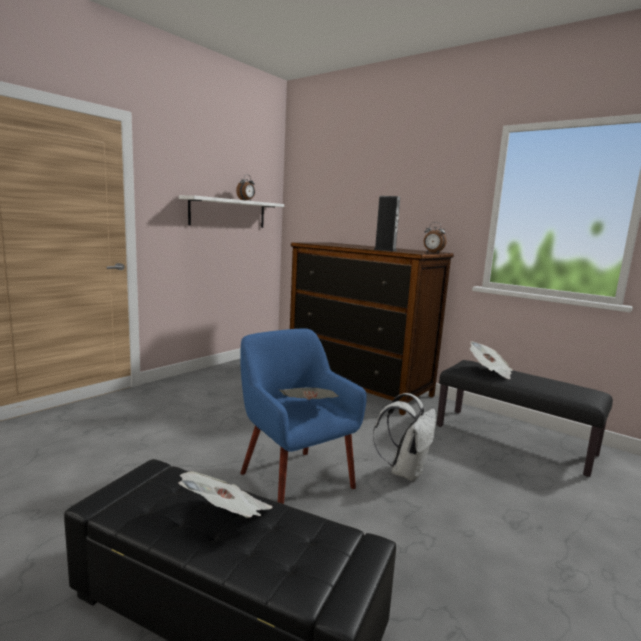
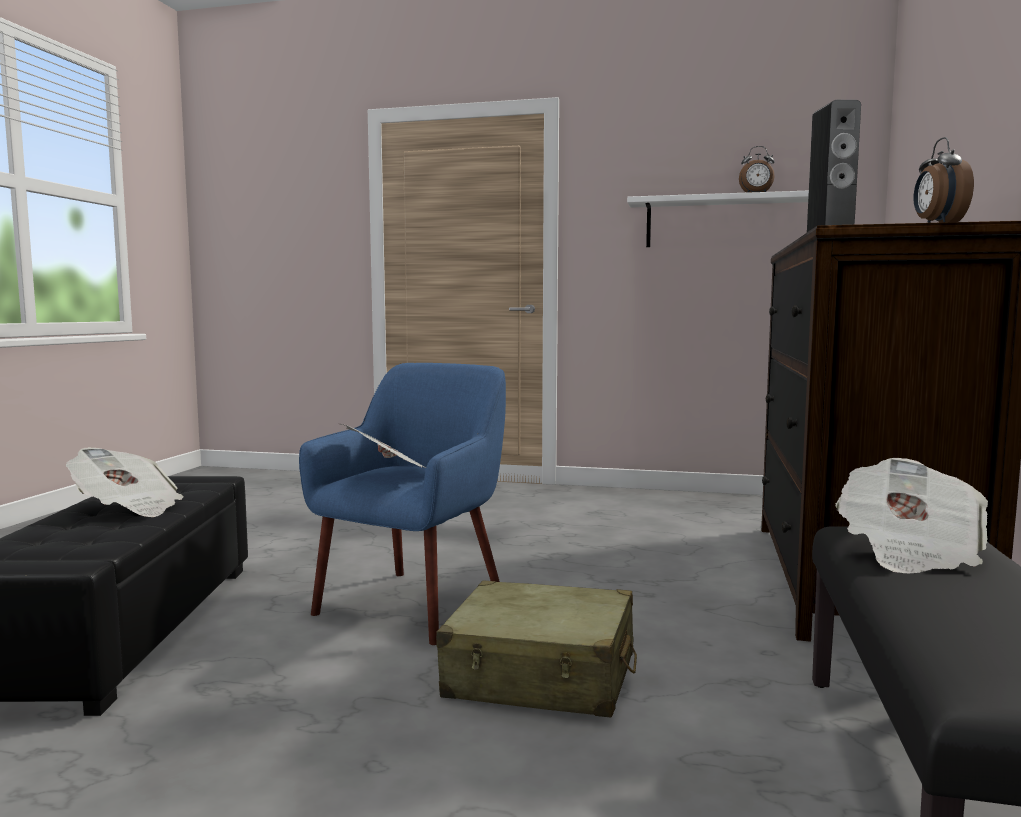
camera: 65 degrees right, 5 degrees down
white backpack [373,393,436,481] -> beige suitcase [436,580,637,717]

